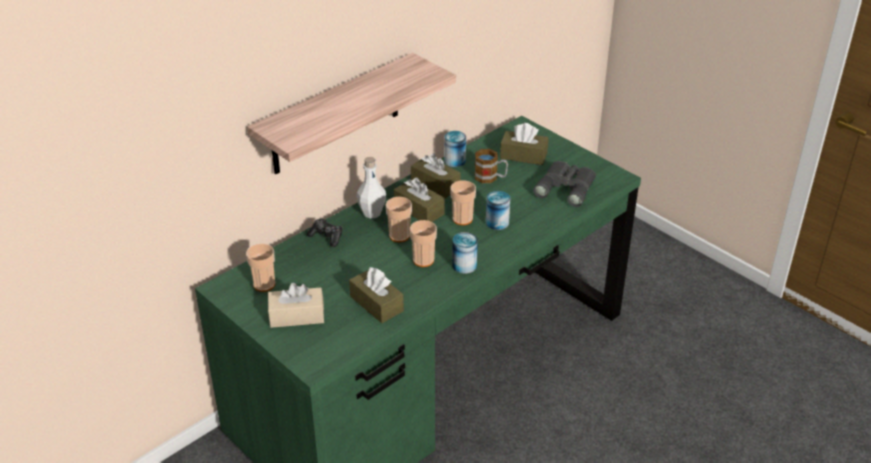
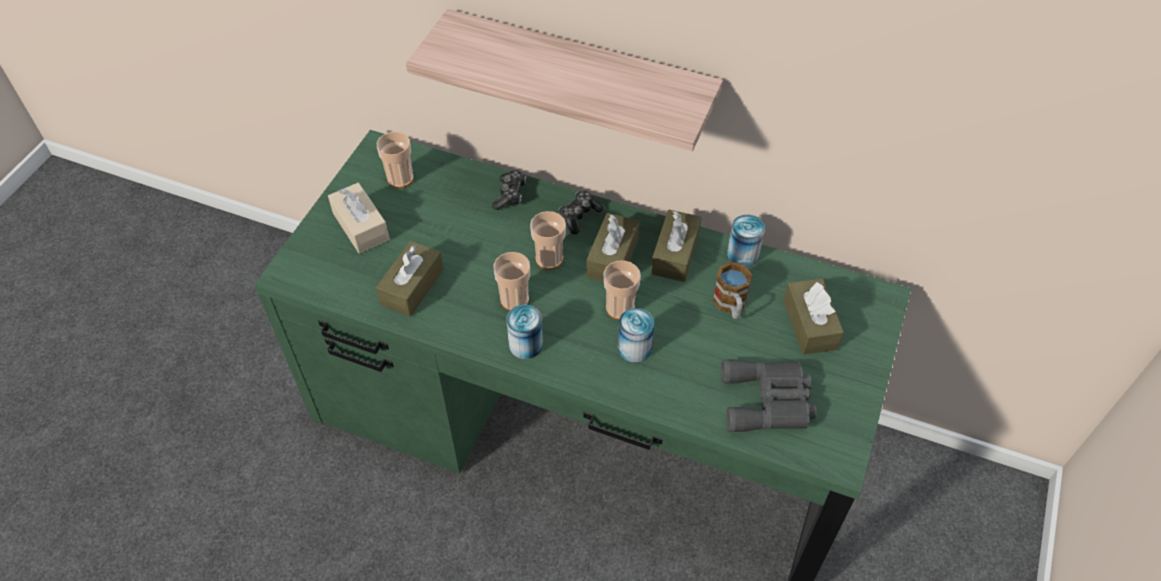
camera: 65 degrees right, 15 degrees up
white bottle [357,157,386,218] -> game controller [559,191,604,234]

